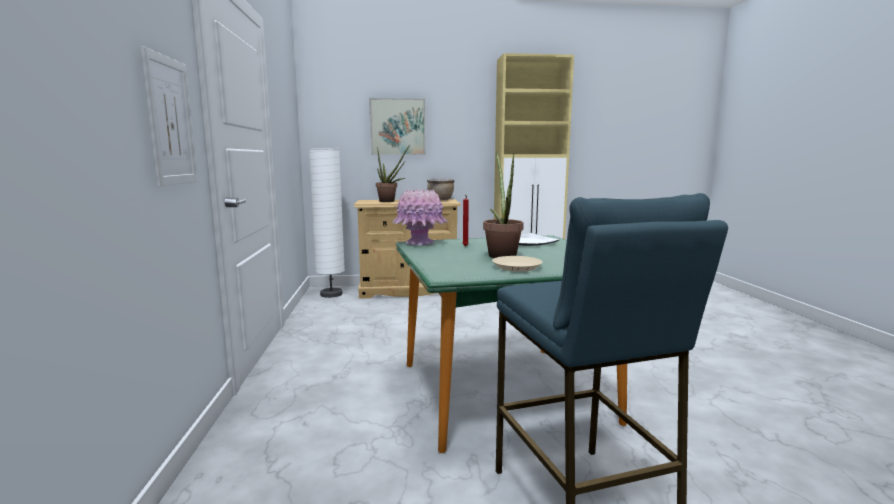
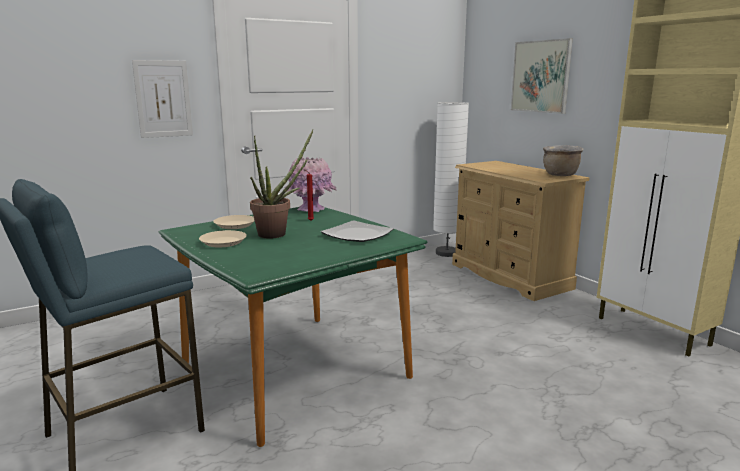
camera: 65 degrees right, 5 degrees up
potted plant [376,145,410,202] -> none
none -> beige plate [213,215,255,229]

